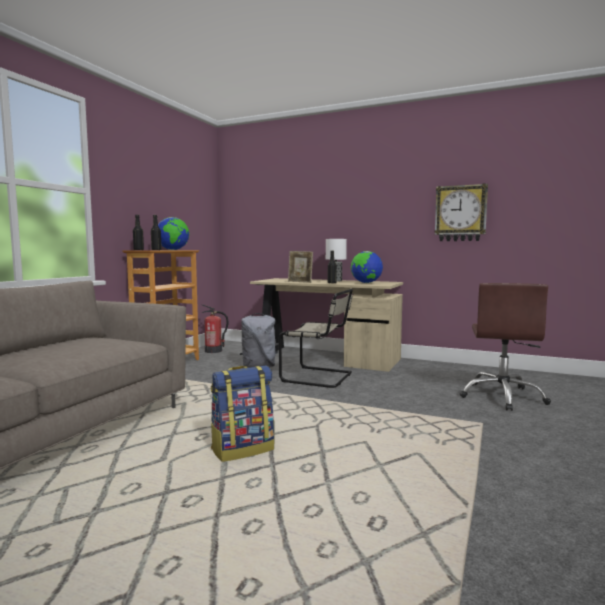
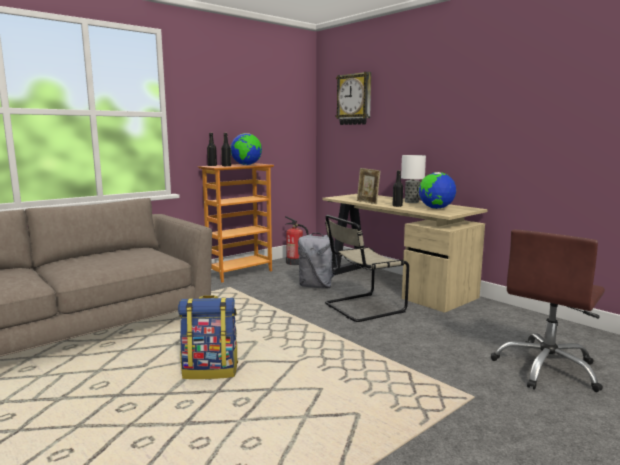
camera: 25 degrees right, 5 degrees up
beige chair [279,289,353,388] -> beige chair turned 105 degrees clockwise [325,215,409,322]
wall clock [434,184,488,241] -> wall clock moved to [336,72,371,125]

